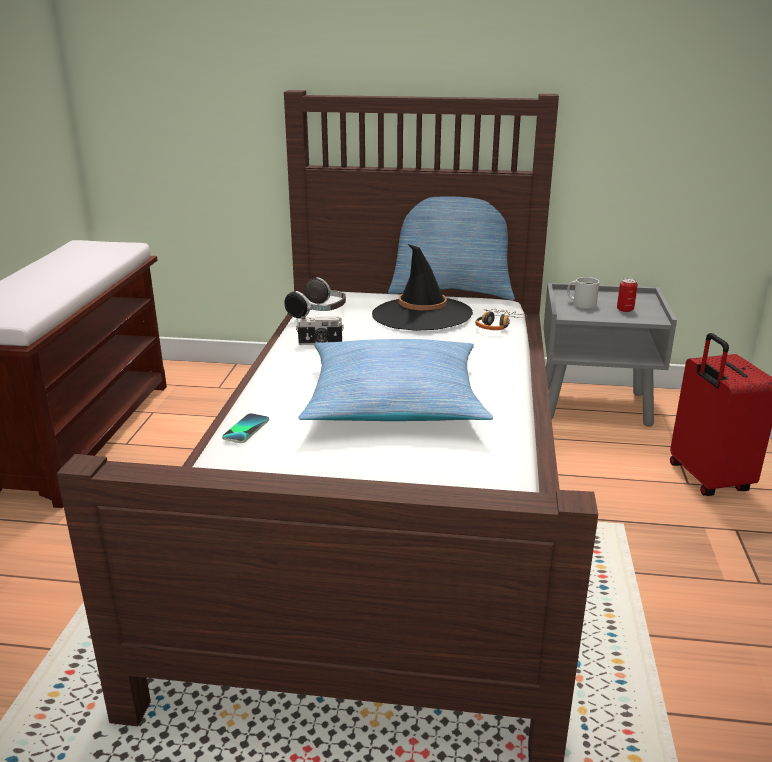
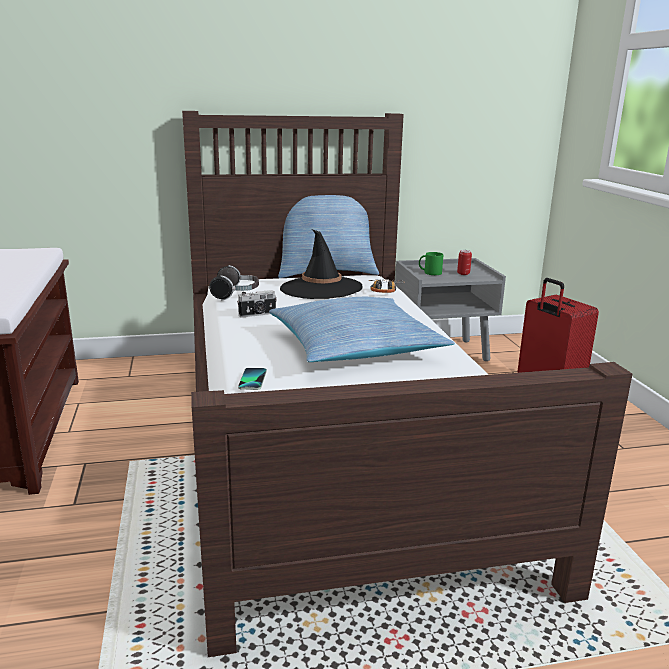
camera: 20 degrees left, 5 degrees down
white mug [567,277,599,309] -> green mug [419,252,443,275]

